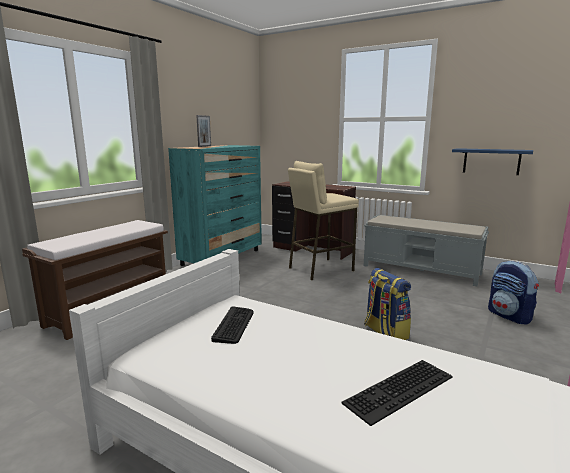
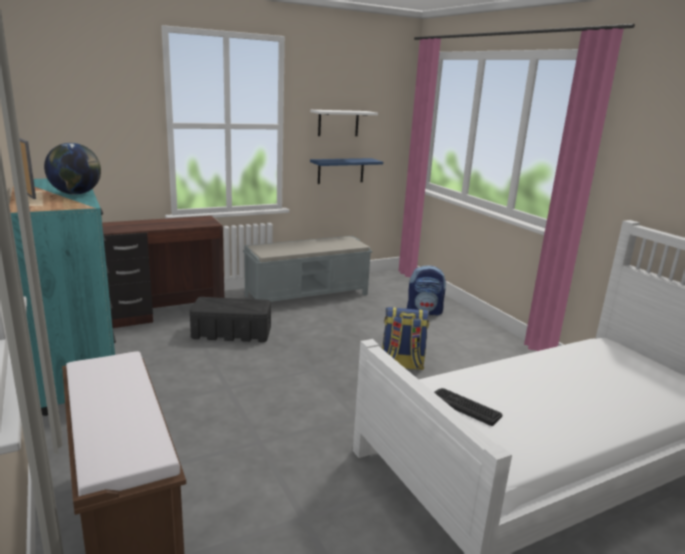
camera: 60 degrees left, 5 degrees up
beige stool [288,161,359,281] -> black storage box [190,297,271,342]
keyboard [341,360,453,426] -> none
none -> globe [44,143,101,195]
none -> white shelf [310,110,378,136]

